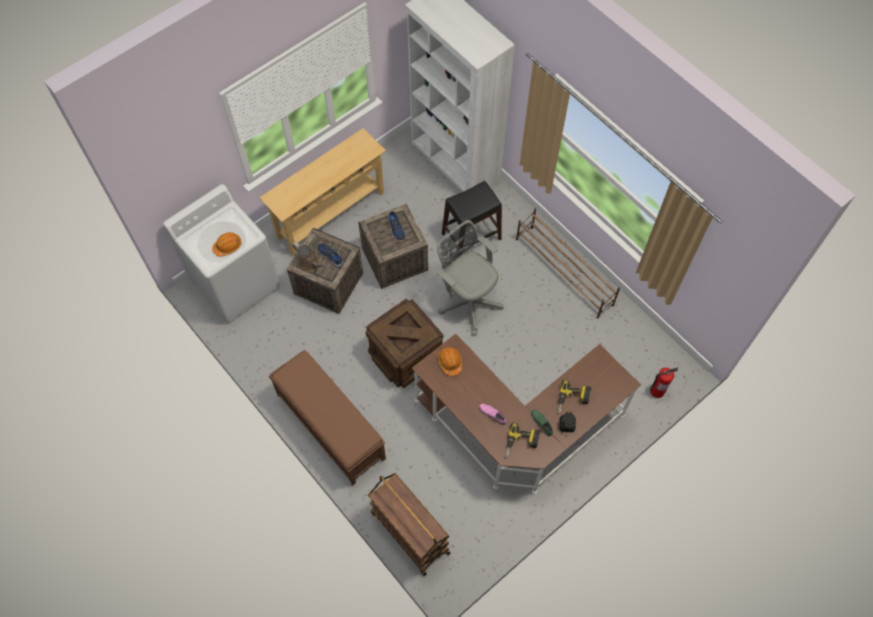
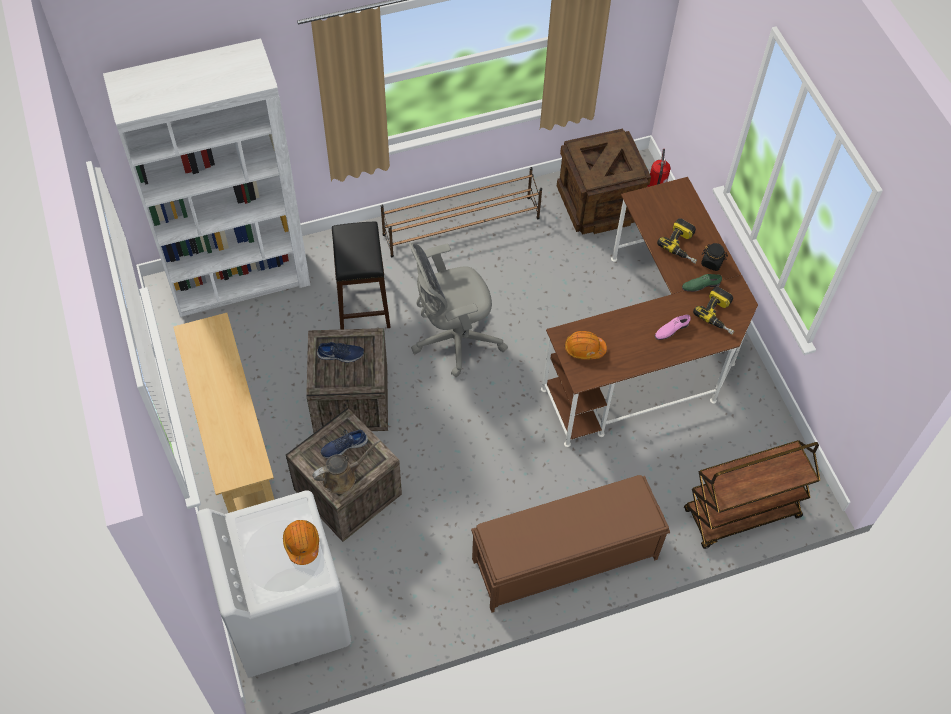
camera: 70 degrees left, 5 degrees down
crate [365,298,443,388] -> crate moved to [557,129,651,235]

